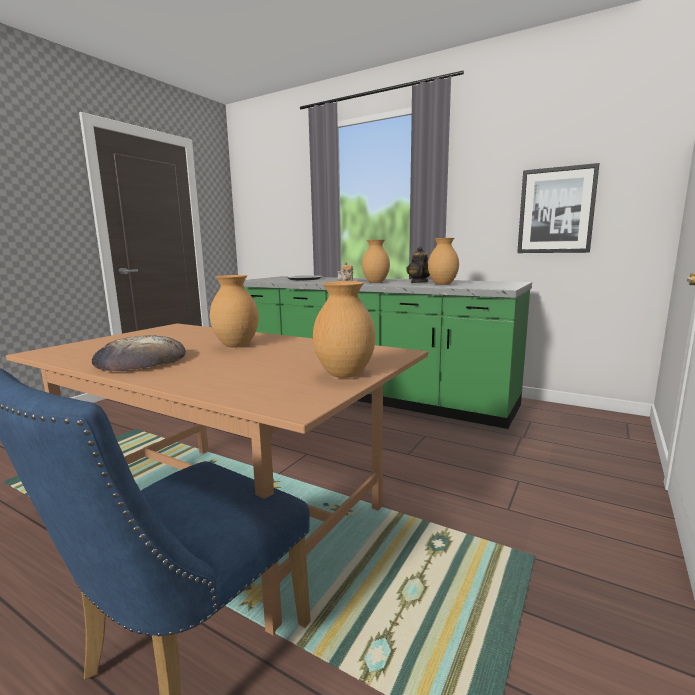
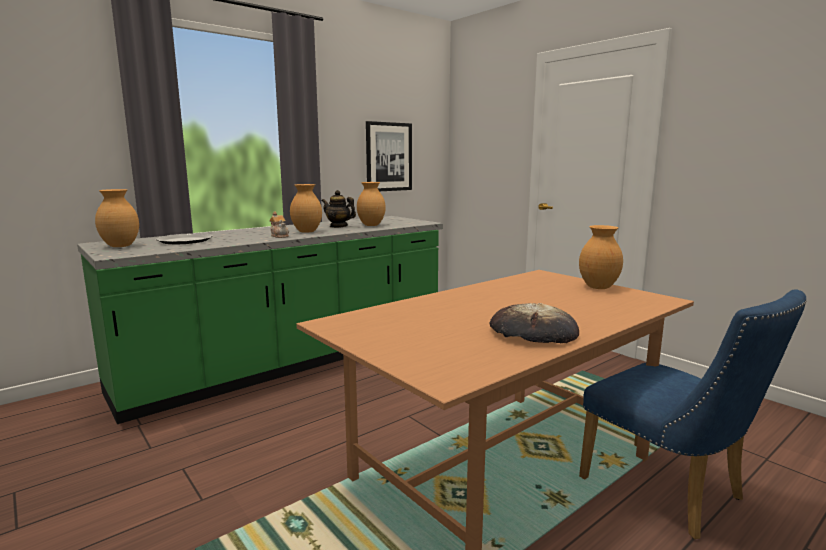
camera: 70 degrees left, 0 degrees up
brown vase [210,275,259,348] -> brown vase moved to [95,189,139,247]

